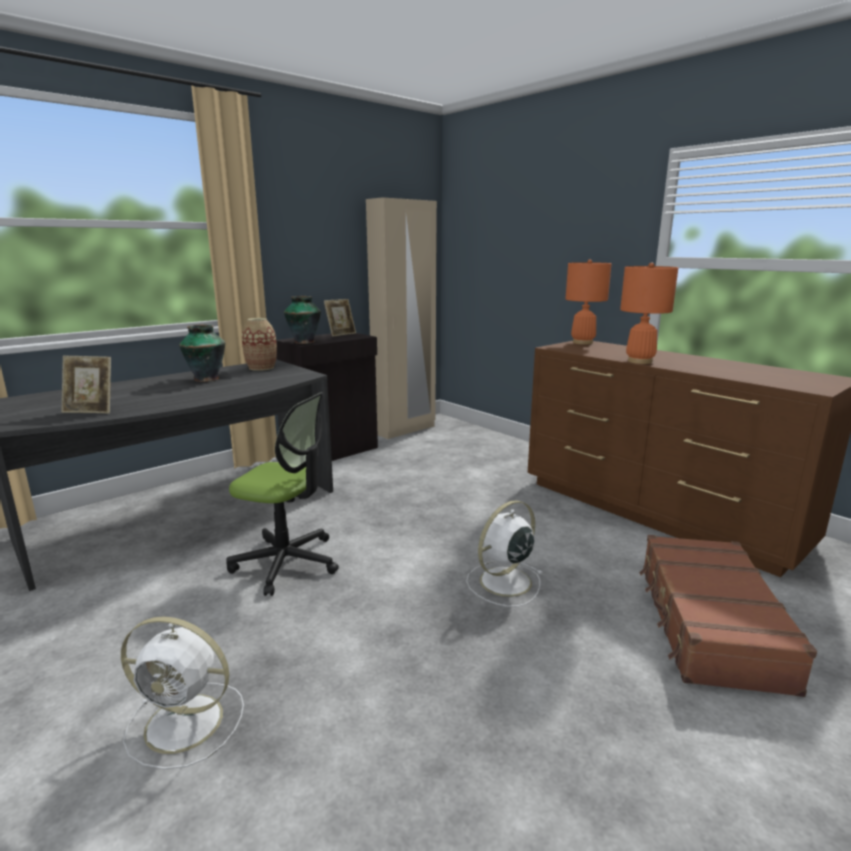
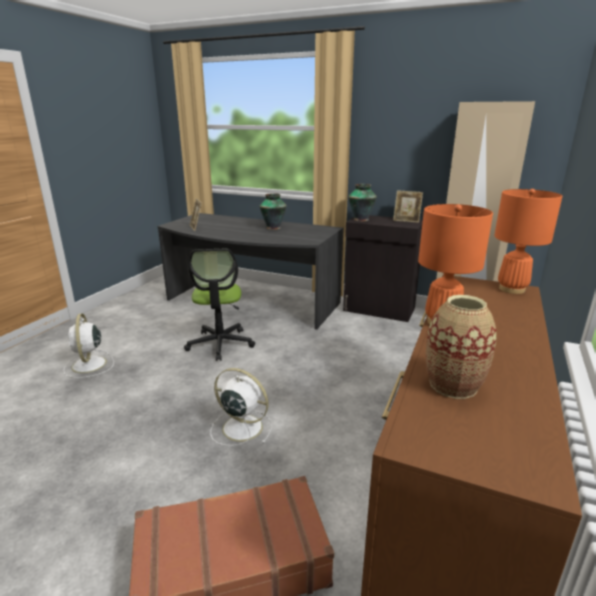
camera: 65 degrees right, 5 degrees up
vase [242,318,277,371] -> vase moved to [426,295,496,399]

